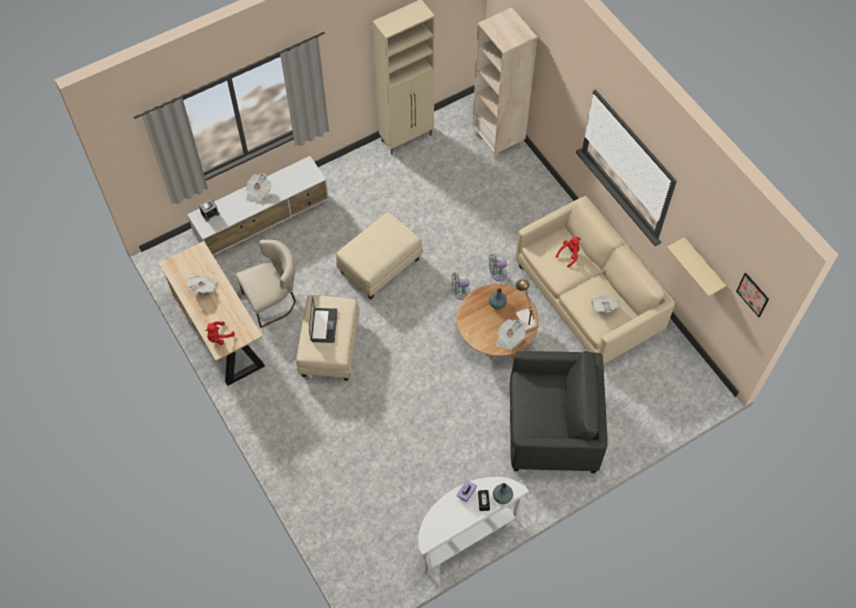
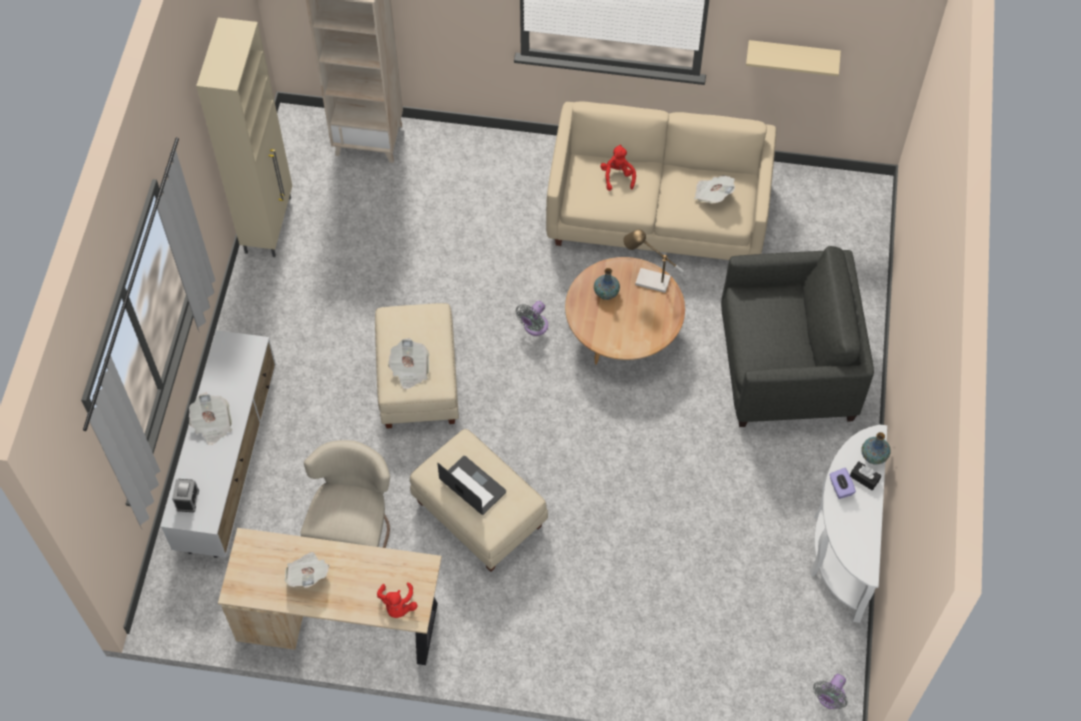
camera: 50 degrees left, 0 degrees up
grey fan [489,254,507,281] -> grey fan moved to [813,674,848,709]
newspaper [496,319,525,351] -> newspaper moved to [388,338,429,390]
grey armchair [510,351,608,473] -> grey armchair turned 45 degrees clockwise [721,246,874,427]
picture [736,273,769,317] -> none

